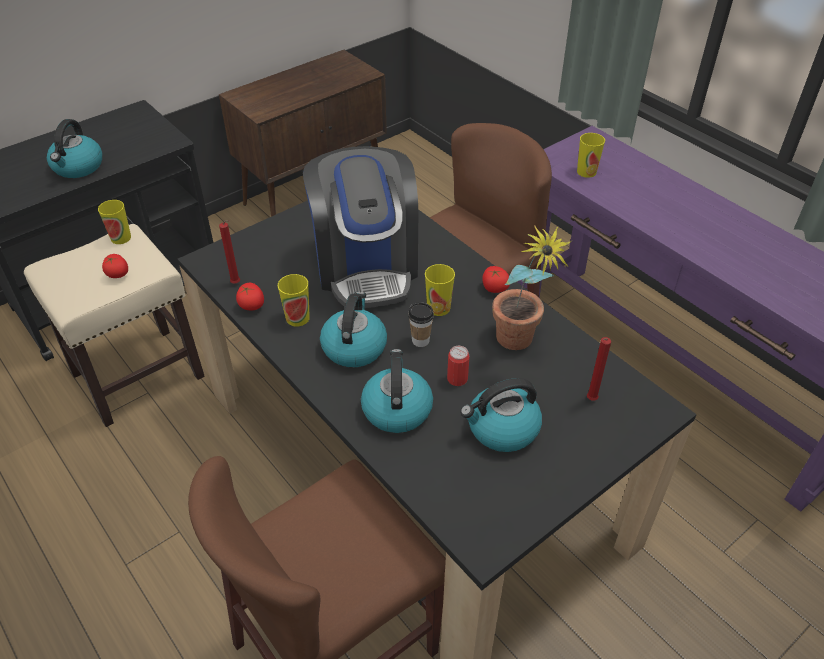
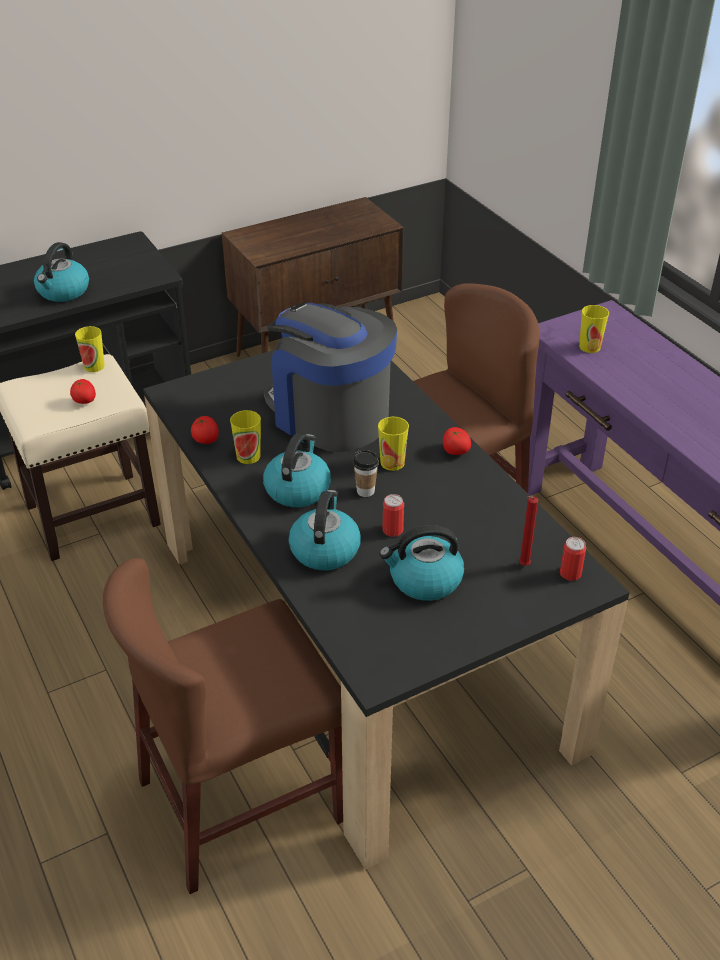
camera: 10 degrees right, 5 degrees down
red candle [219,220,240,284] -> none
coffee machine [303,146,418,308] -> coffee machine turned 135 degrees clockwise [264,303,397,452]
potted plant [492,225,572,350] -> none
none -> can [560,537,586,581]

